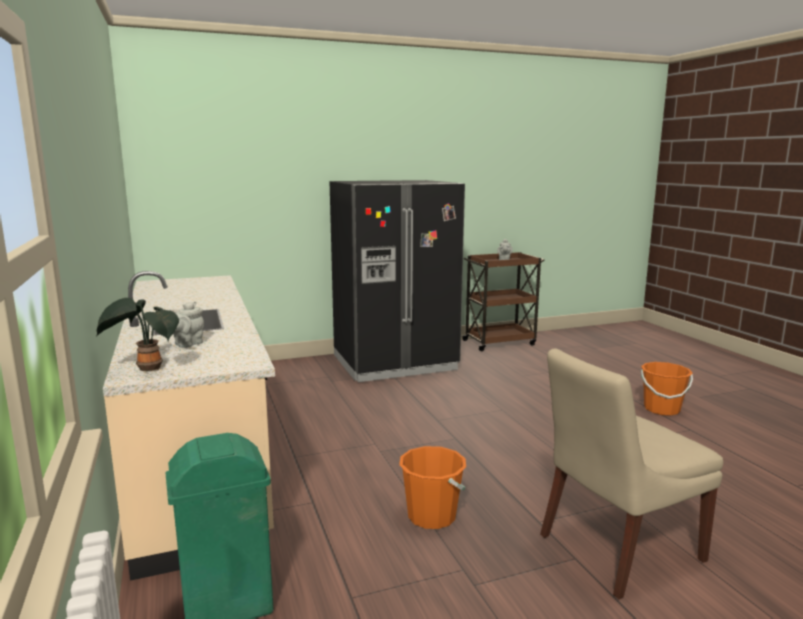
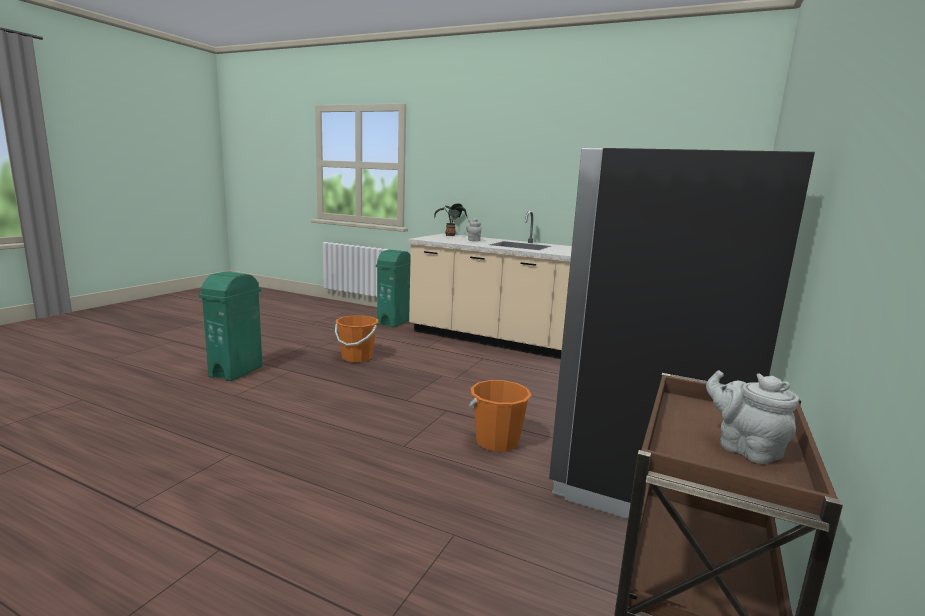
camera: 135 degrees right, 0 degrees up
beige chair [540,349,723,599] -> green trash can [199,271,262,381]
orange bucket [641,362,693,416] -> orange bucket moved to [469,380,531,452]

